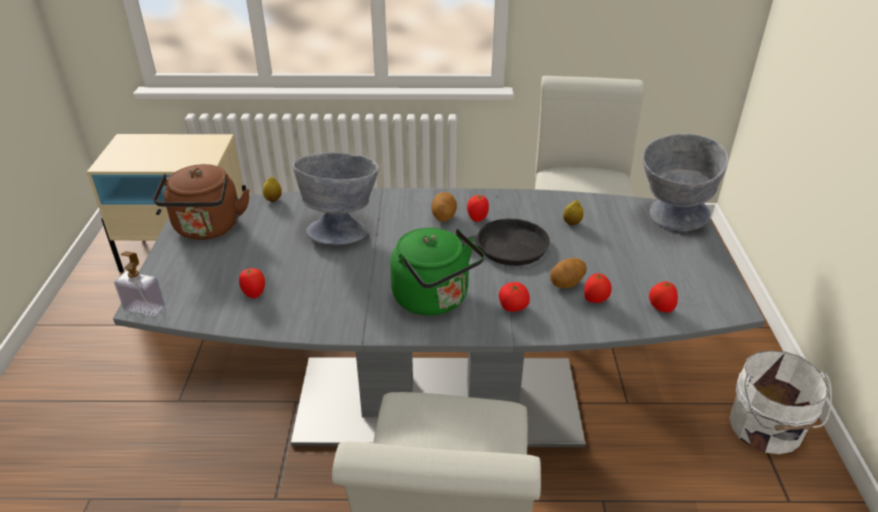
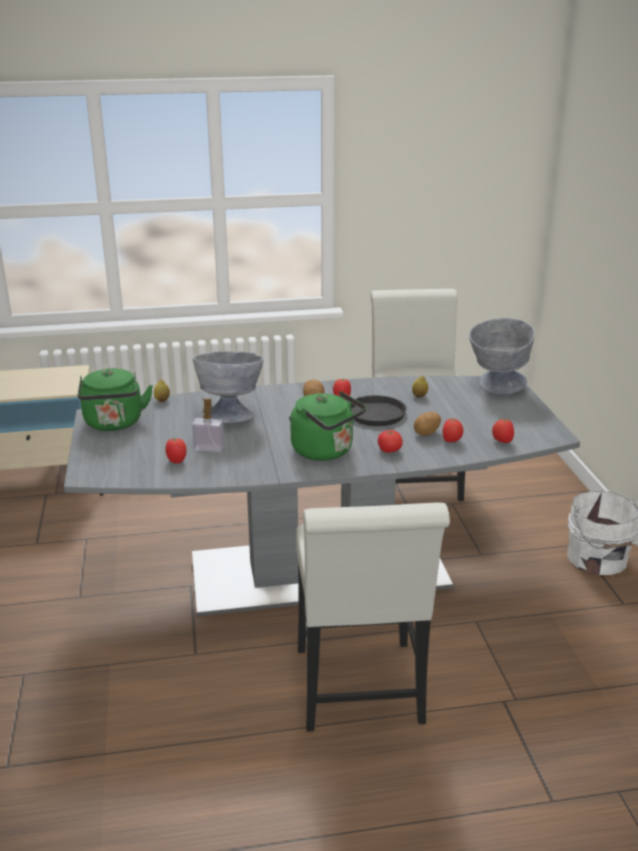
camera: 10 degrees left, 10 degrees down
soap dispenser [114,251,165,317] -> soap dispenser moved to [192,398,225,452]
brown kettle [153,164,250,240] -> green kettle [78,369,153,431]

